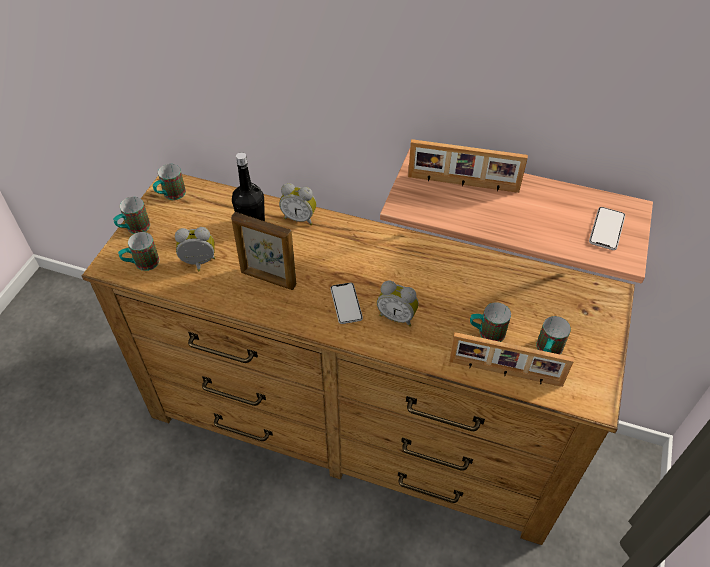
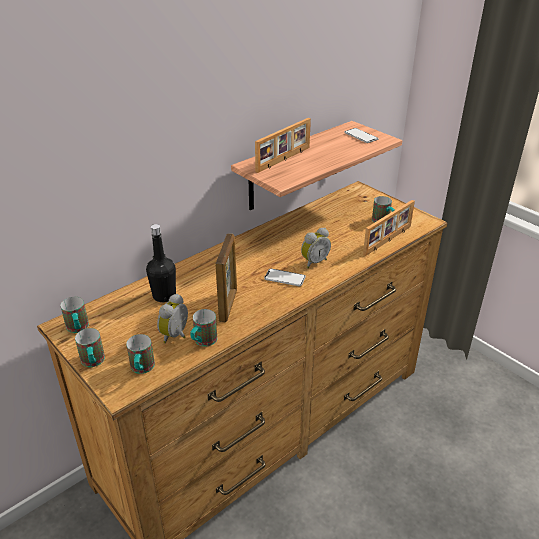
camera: 60 degrees left, 15 degrees down
picture frame [231,212,296,290] -> picture frame turned 45 degrees counterclockwise [216,233,237,322]
alarm clock [279,183,317,225] -> none
mug [470,302,511,342] -> mug moved to [190,309,217,347]

